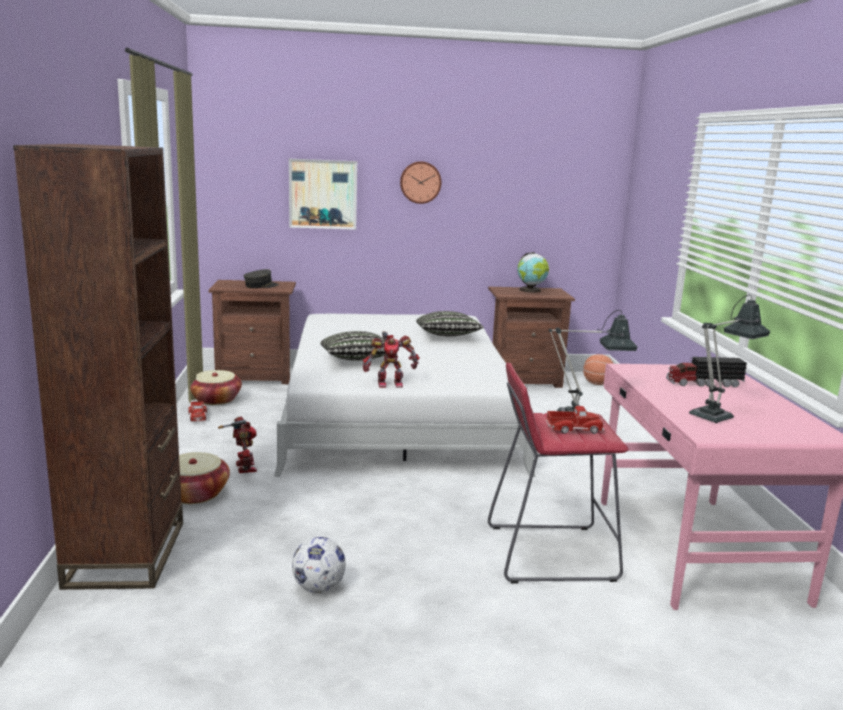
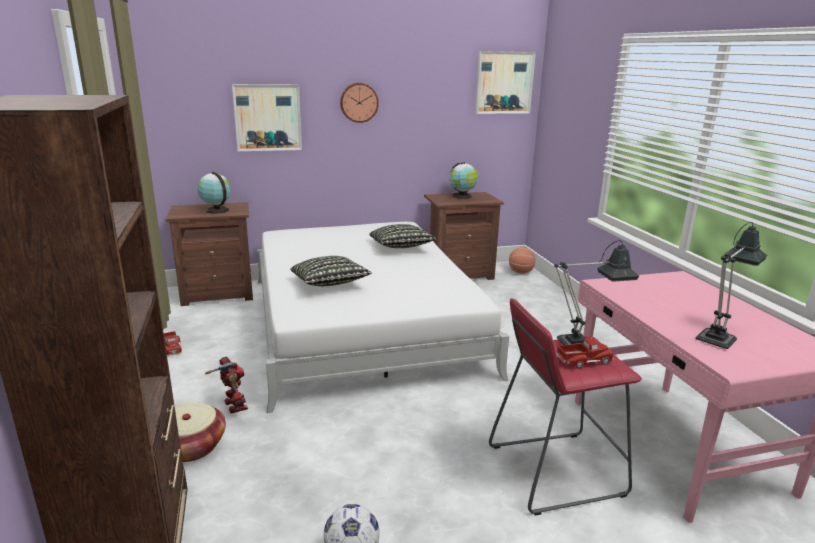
camera: 10 degrees left, 5 degrees up
basket [190,370,242,405] -> none
grey cap [243,269,279,288] -> globe [198,172,230,214]
toy robot [363,331,420,388] -> none
toy truck [666,357,747,387] -> none
none -> picture [475,51,536,114]

